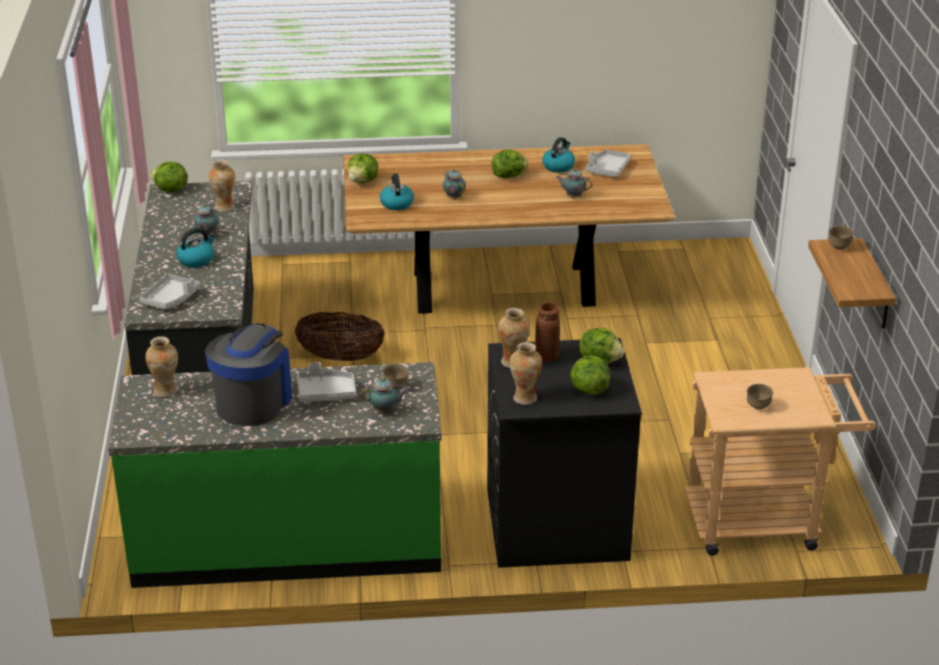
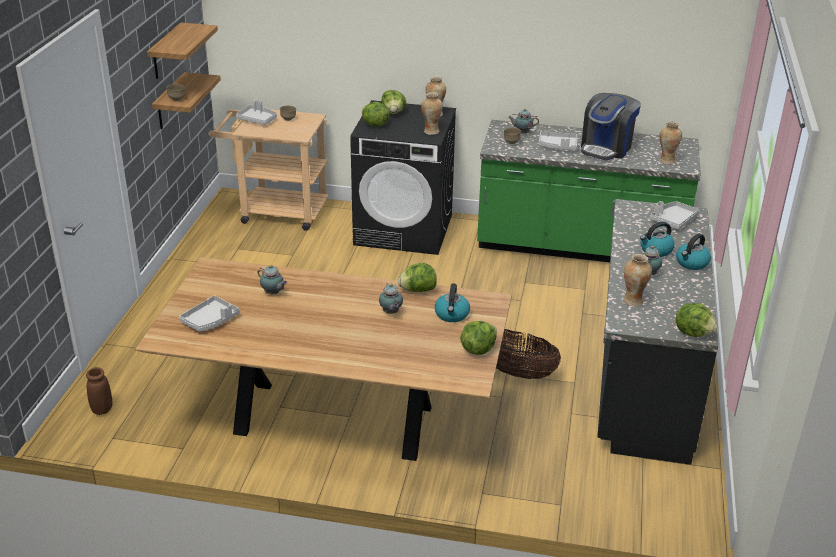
camera: 165 degrees left, 0 degrees up
lettuce [491,150,528,178] -> lettuce moved to [398,263,437,292]
brown vase [535,302,560,362] -> brown vase moved to [86,367,113,415]
kettle [542,137,575,173] -> kettle moved to [676,233,711,270]
none -> shelf [147,22,218,79]
none -> grey tray [236,100,277,125]

